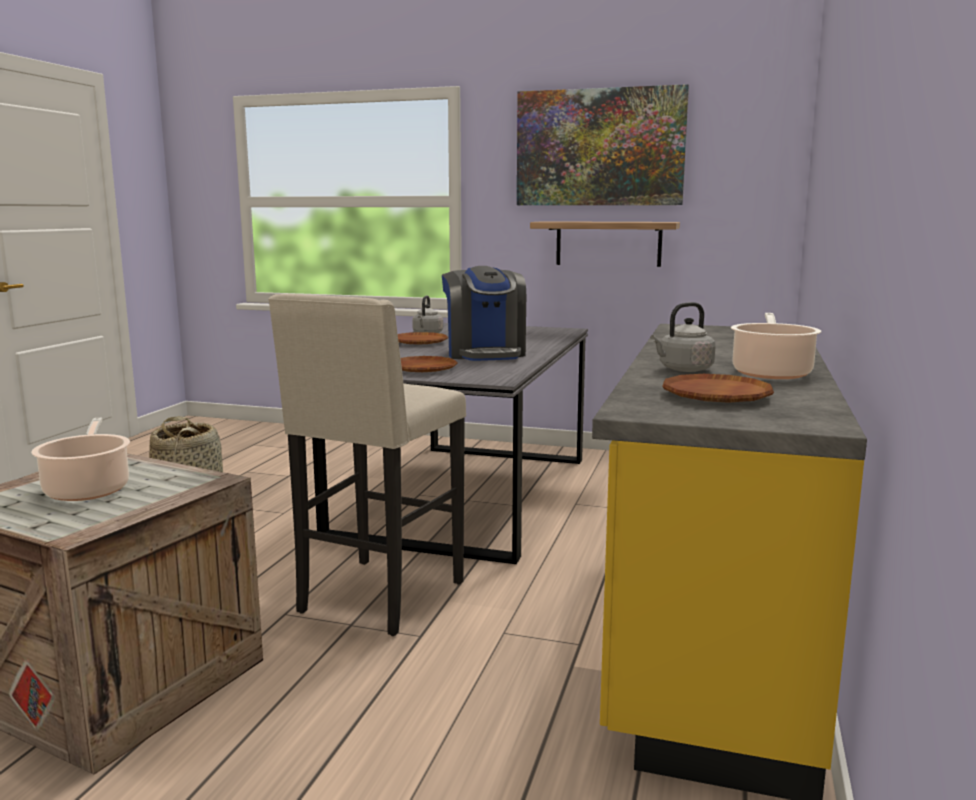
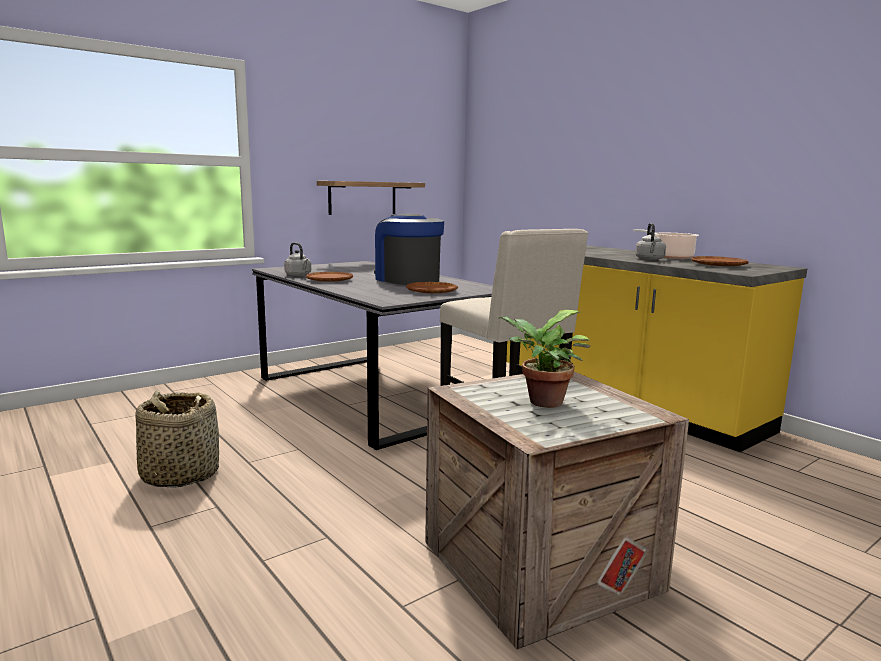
camera: 55 degrees left, 0 degrees up
cooking pot [31,418,130,501] -> potted plant [498,310,591,408]
coffee machine [442,266,526,361] -> coffee machine turned 150 degrees counterclockwise [374,214,444,285]
picture [517,84,689,205] -> none

